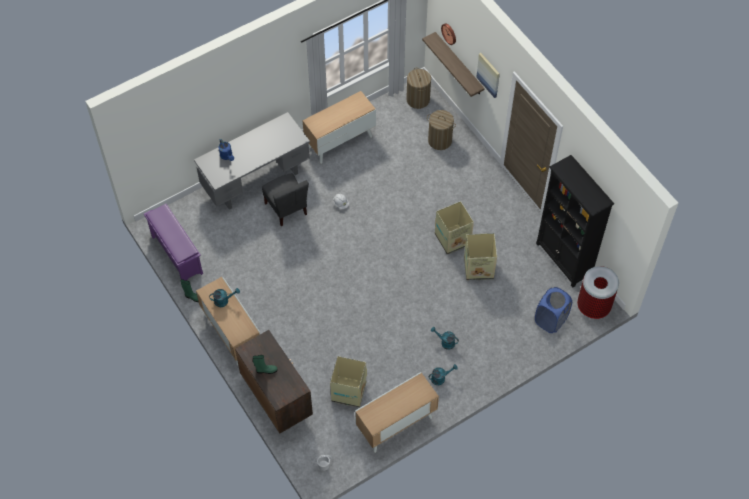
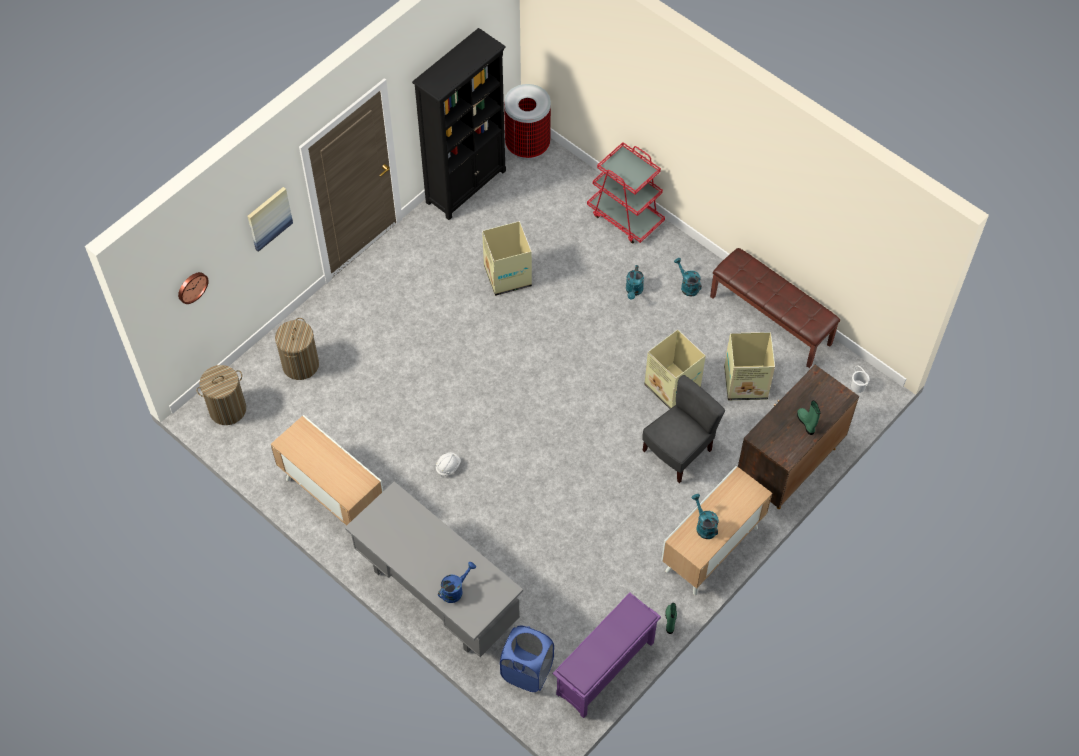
camera: 105 degrees left, 0 degrees up
grey chair [262,173,309,226] -> grey chair moved to [642,375,725,483]
cabinet [355,372,439,453] -> brown bench [710,248,840,368]
shelf [422,32,485,97] -> none
cardboard box [435,201,474,254] -> cardboard box moved to [644,329,706,409]
blue laundry basket [535,287,572,333] -> blue laundry basket moved to [500,626,554,692]
none -> red cart [587,142,665,244]

